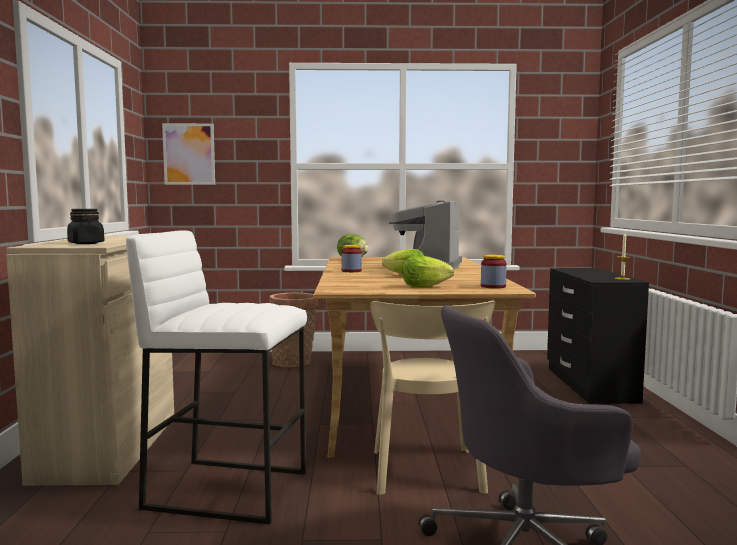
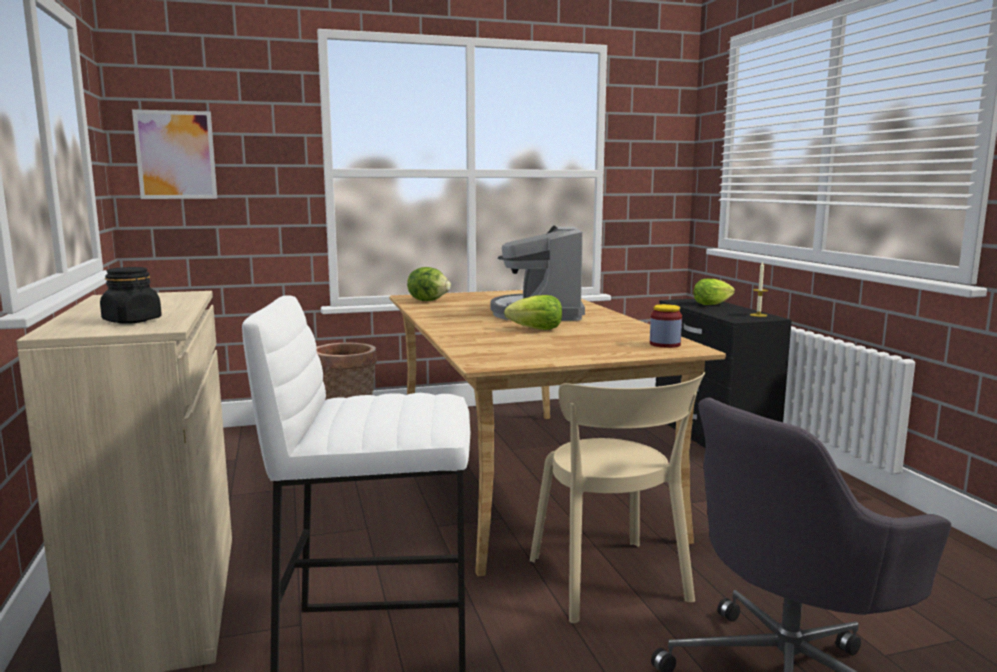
camera: 15 degrees left, 5 degrees up
jar [341,245,362,272] -> none
lettuce [402,256,454,287] -> lettuce moved to [693,279,735,305]

